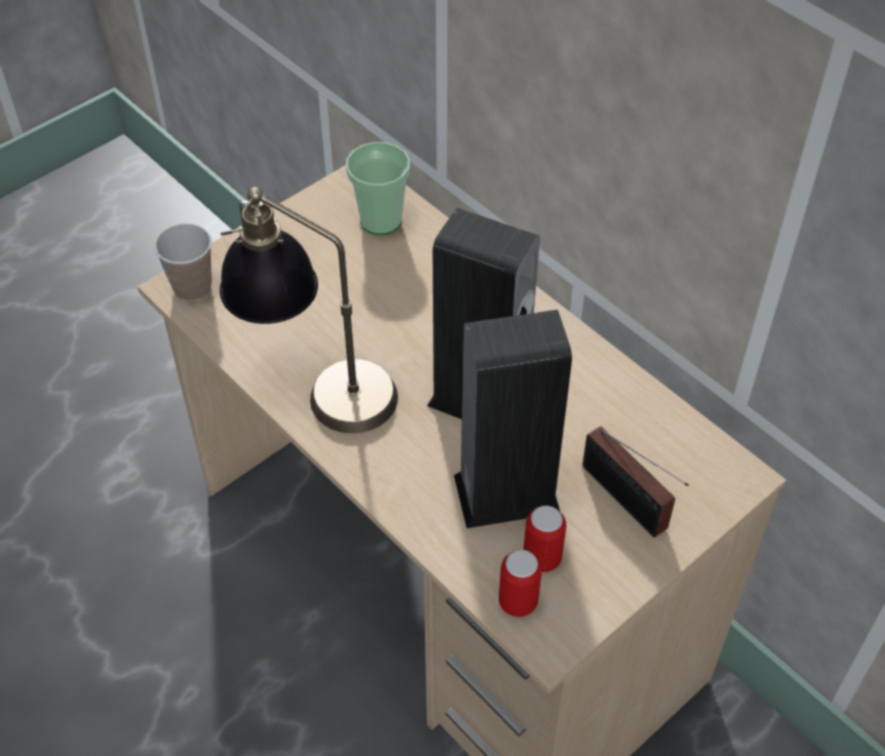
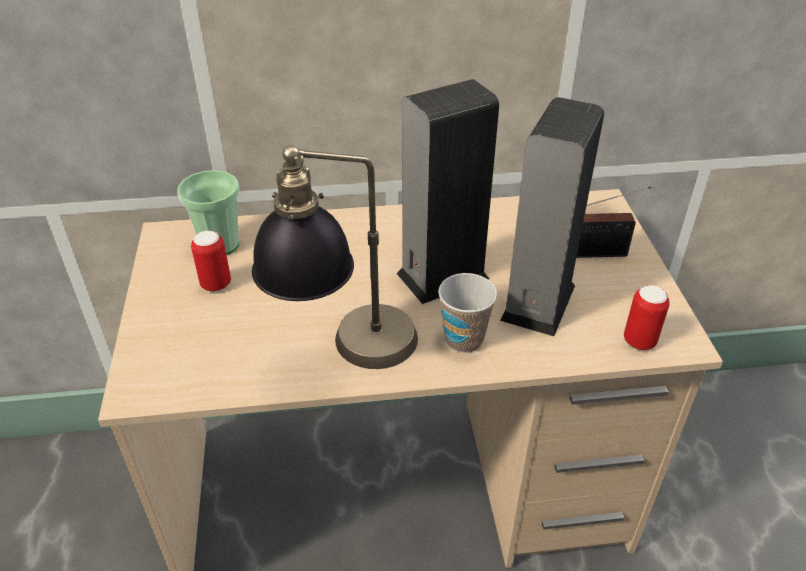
camera: 55 degrees left, 10 degrees down
cup [154,223,212,301] -> cup moved to [438,273,497,353]
can [523,506,566,573] -> can moved to [191,231,231,292]

